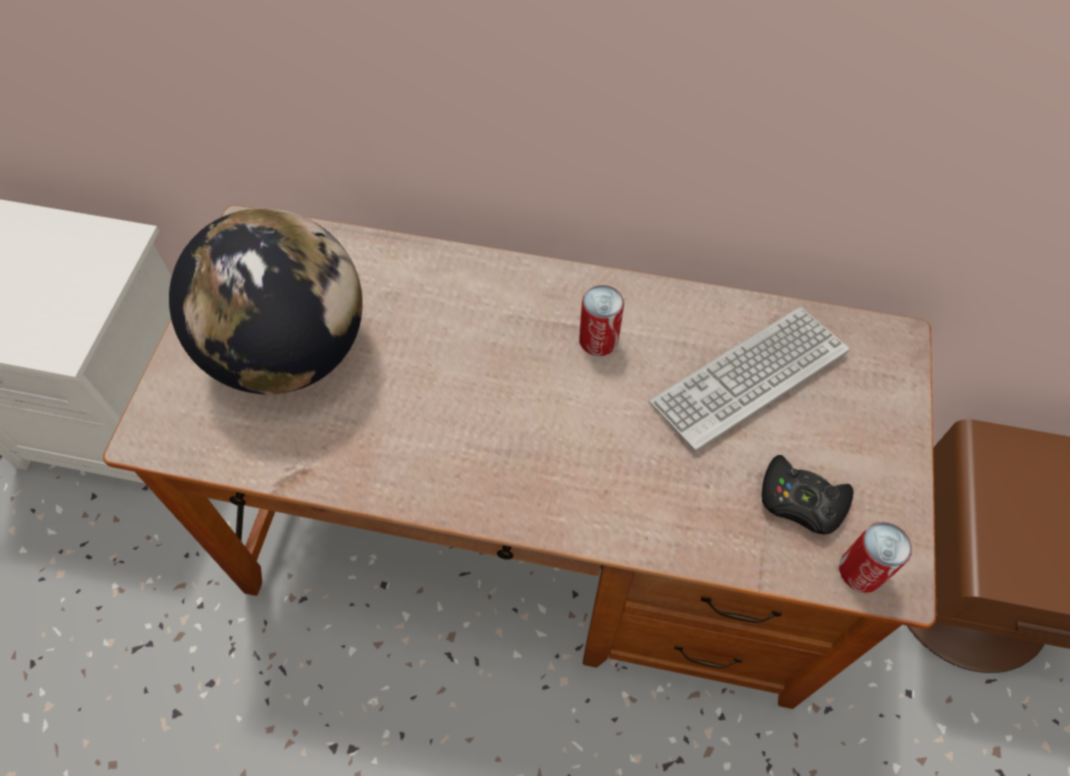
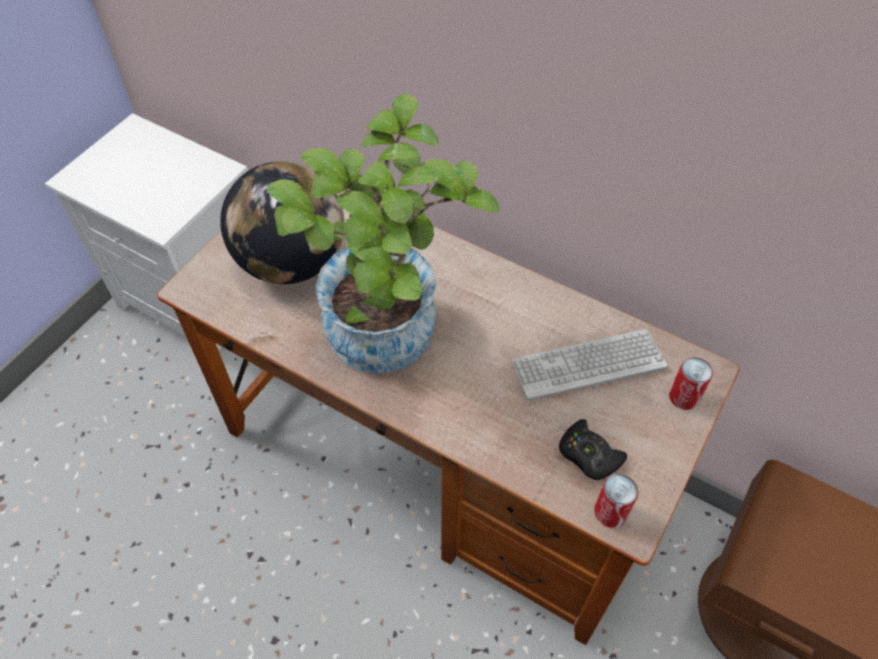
camera: 20 degrees right, 5 degrees down
can [579,285,624,356] -> can moved to [669,357,713,410]
none -> potted plant [267,93,500,374]

